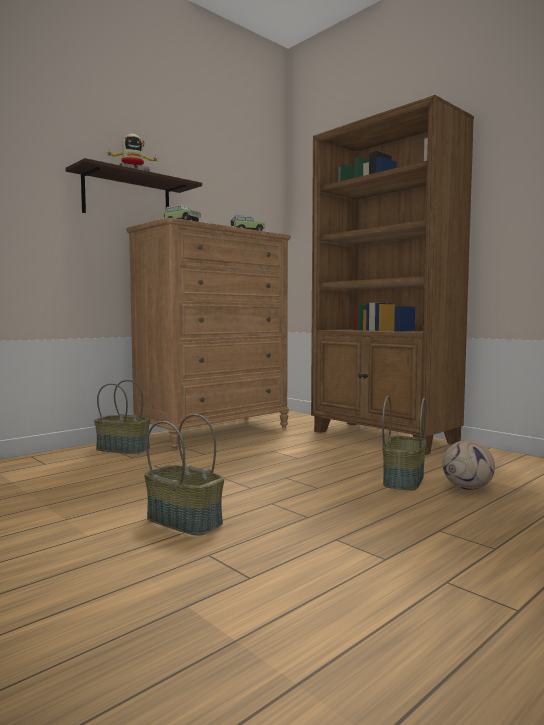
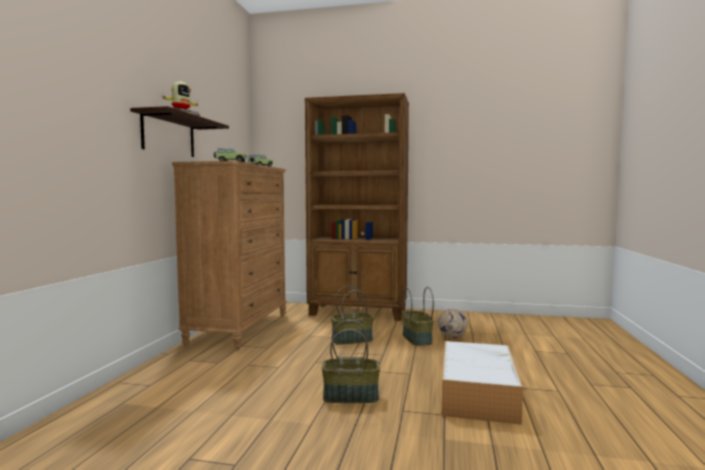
camera: 35 degrees left, 0 degrees up
basket [94,380,150,454] -> basket moved to [331,286,374,345]
none -> storage box [442,341,523,425]

